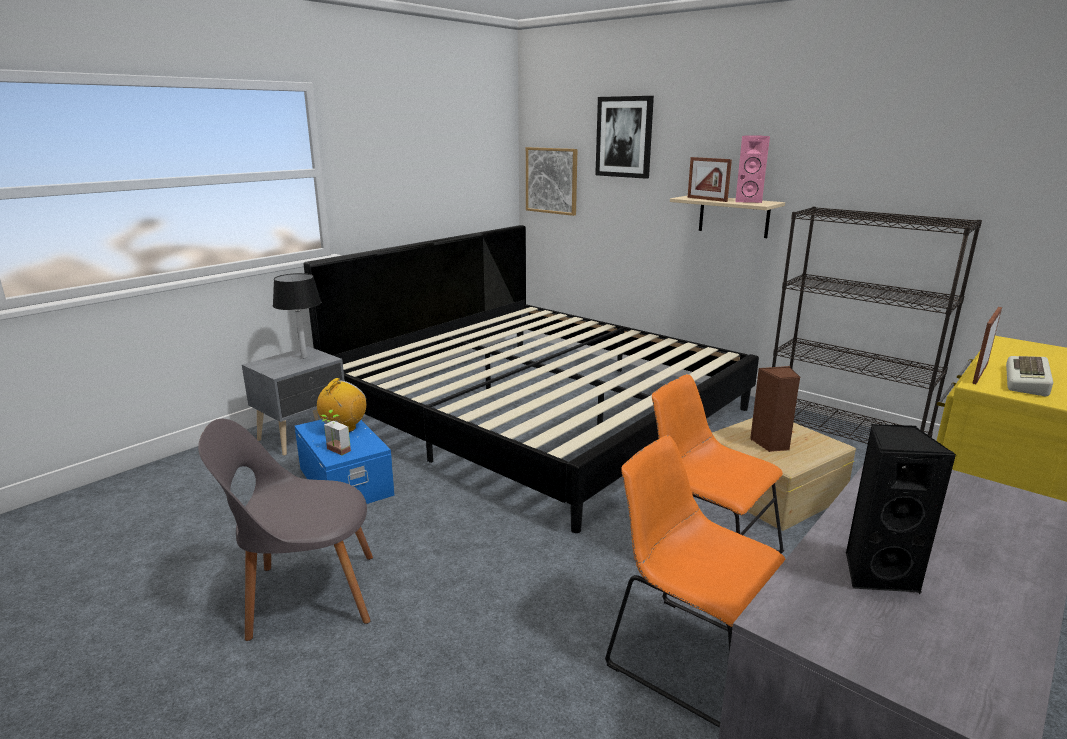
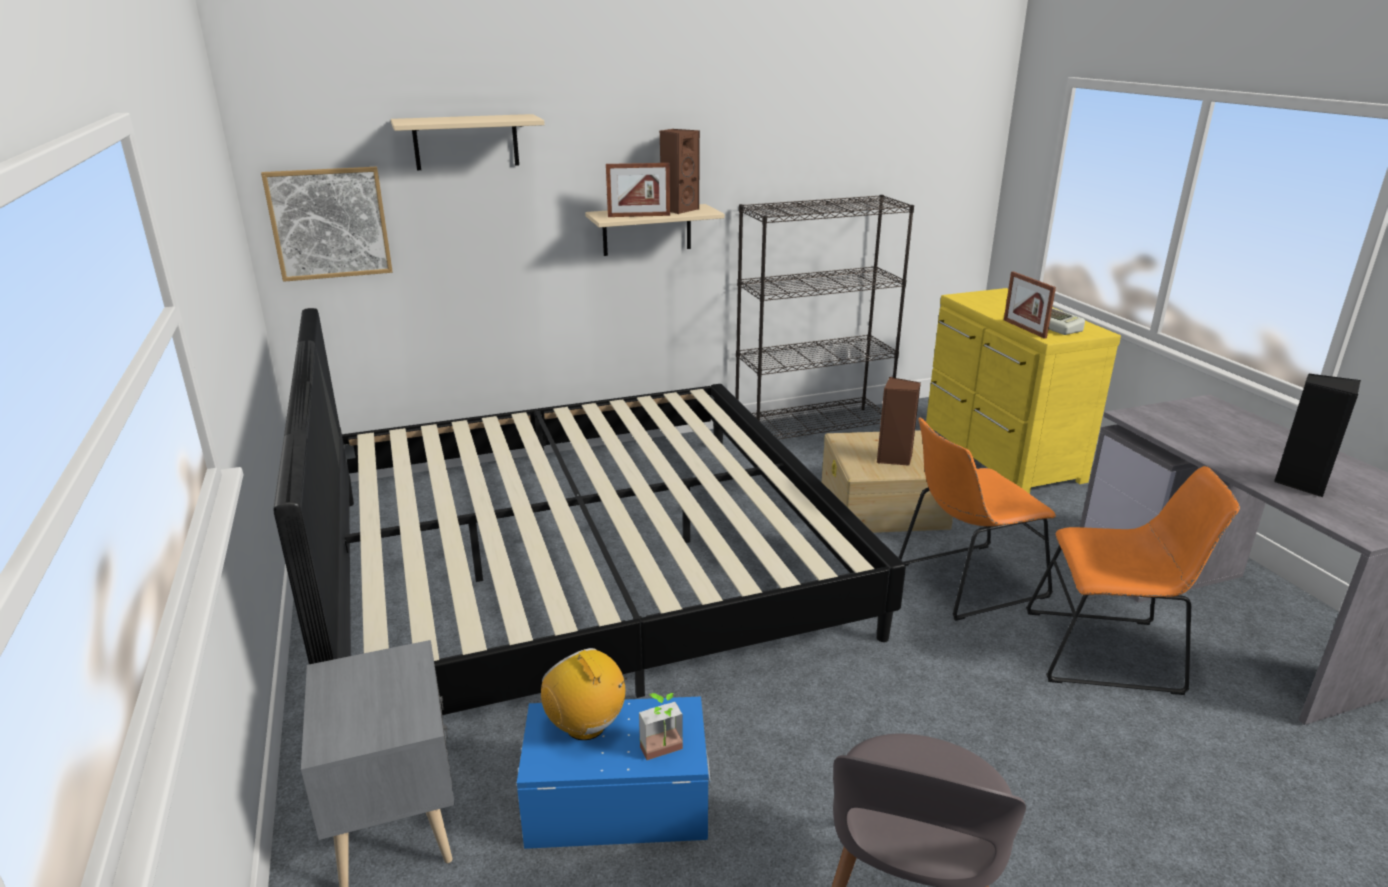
camera: 60 degrees left, 5 degrees up
black table lamp [273,273,321,359] -> none
picture [595,96,654,179] -> beige shelf [391,114,545,170]
orange chair [605,435,786,728] -> orange chair turned 150 degrees counterclockwise [1026,466,1240,695]
pink speaker [735,136,770,203] -> brown speaker [660,129,700,214]

